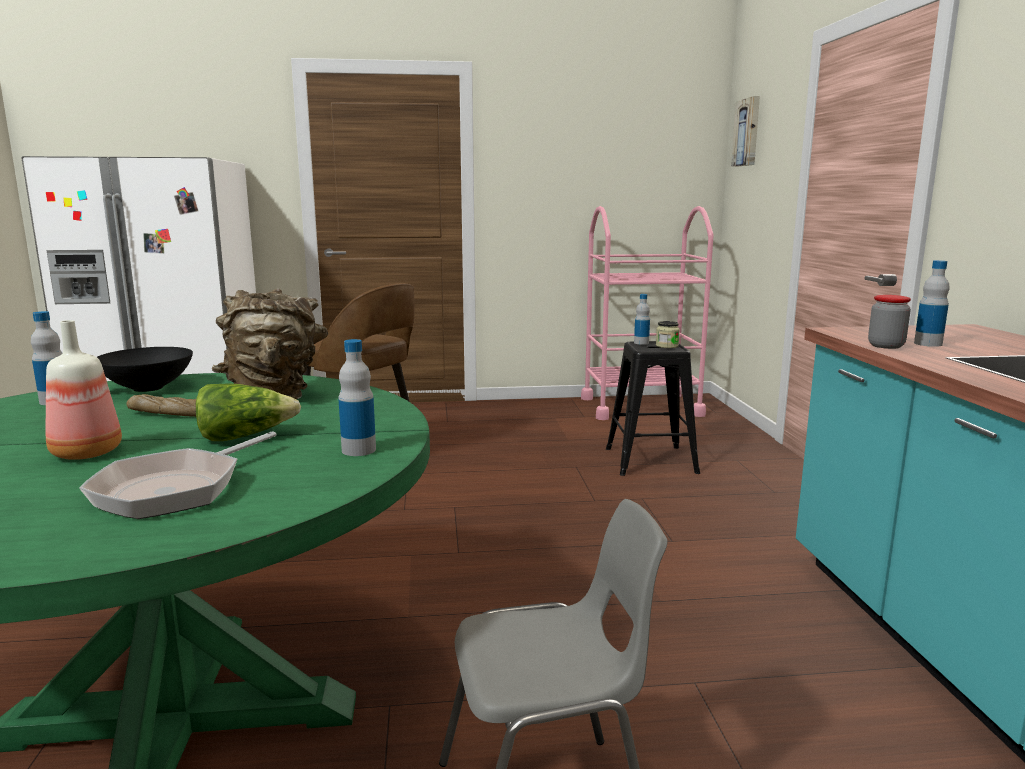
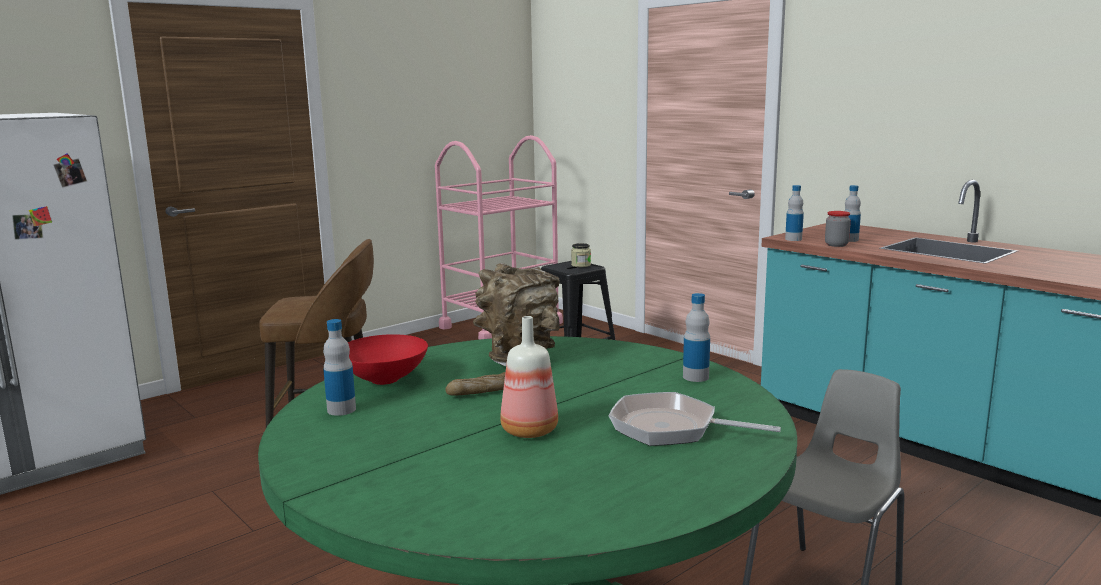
camera: 35 degrees left, 0 degrees up
frying pan [79,431,276,519] -> frying pan turned 120 degrees clockwise [609,392,781,446]
black bowl [97,347,193,392] -> red bowl [348,334,428,385]
lettuce [196,383,301,441] -> none
bottle [634,294,650,345] -> bottle moved to [785,185,804,241]
picture [731,96,760,167] -> none

